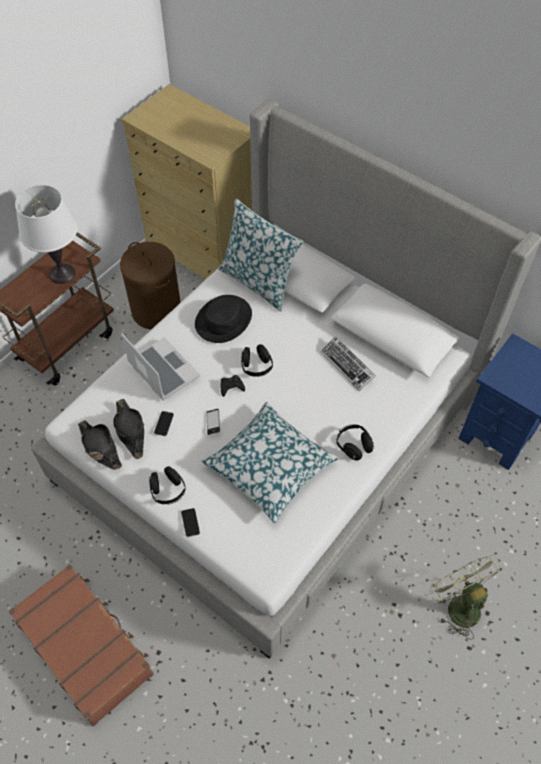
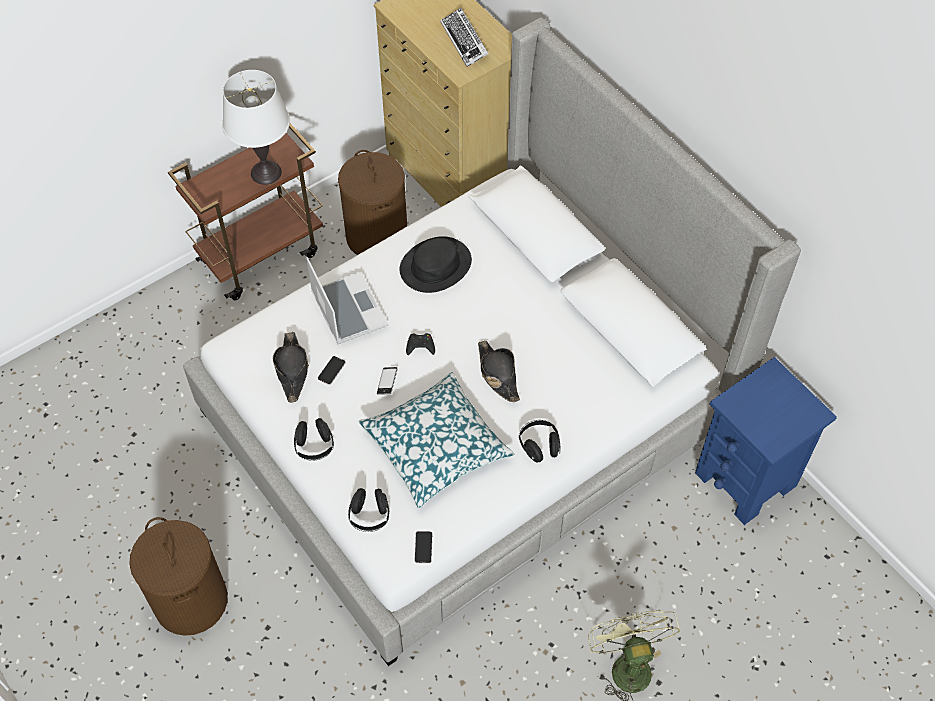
camera: 15 degrees right, 0 degrees up
brown suitcase [9,564,154,726] -> brown laundry basket [129,517,228,636]
black hat [78,420,122,470] -> black hat moved to [478,340,520,402]
phone [181,508,200,537] -> phone moved to [415,531,432,564]
pillow [218,199,303,312] -> none
black headphones [241,344,273,377] -> black headphones moved to [348,488,389,532]
keyboard [320,336,375,391] -> keyboard moved to [440,8,489,67]

